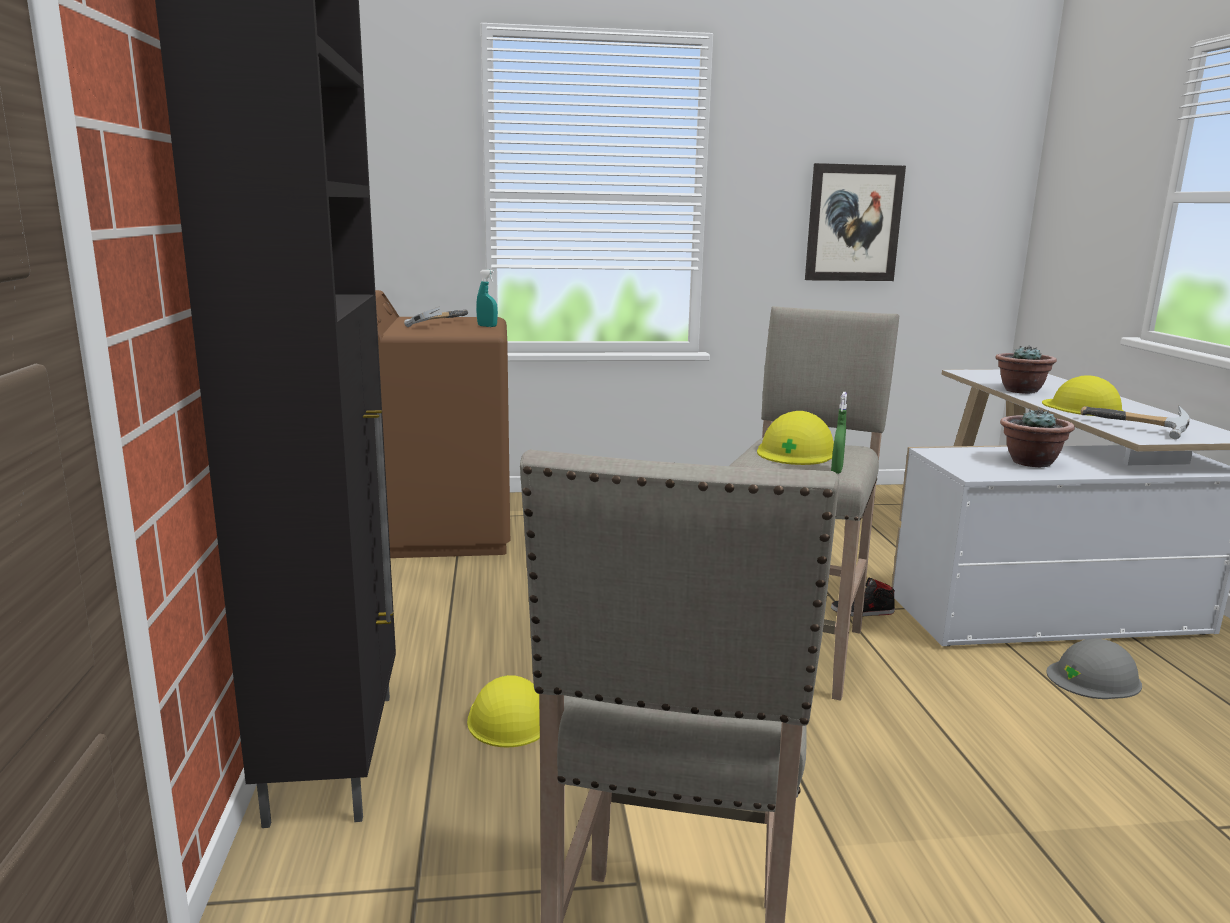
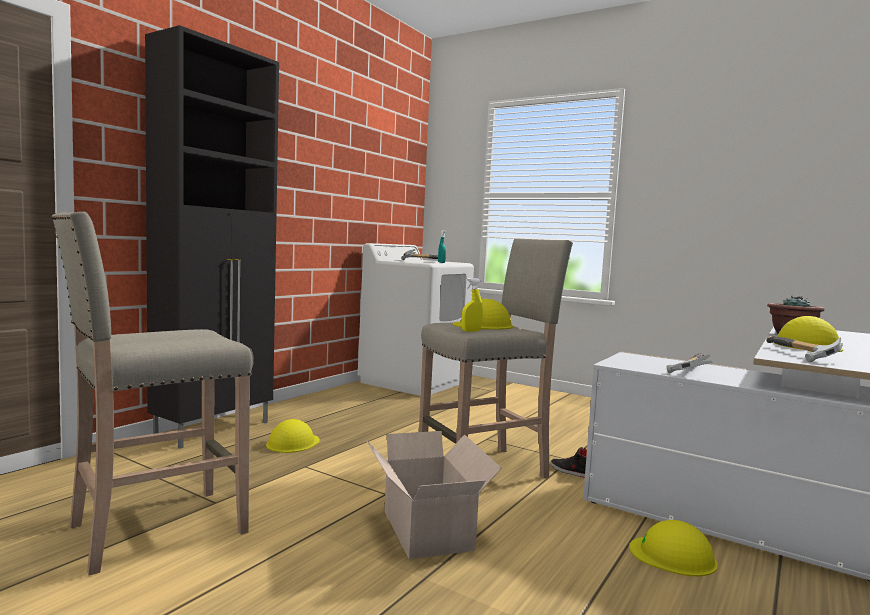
camera: 40 degrees right, 10 degrees down
brown washing machine [375,290,510,558] -> white washing machine [358,243,474,396]
picture [805,163,906,281] -> none
green spray bottle [831,392,847,474] -> yellow spray bottle [462,278,483,332]
potted plant [1000,408,1075,467] -> hammer [667,353,712,373]
grey hard hat [1046,638,1142,699] -> yellow hard hat [629,520,718,576]
none -> cardboard box [367,431,502,559]

